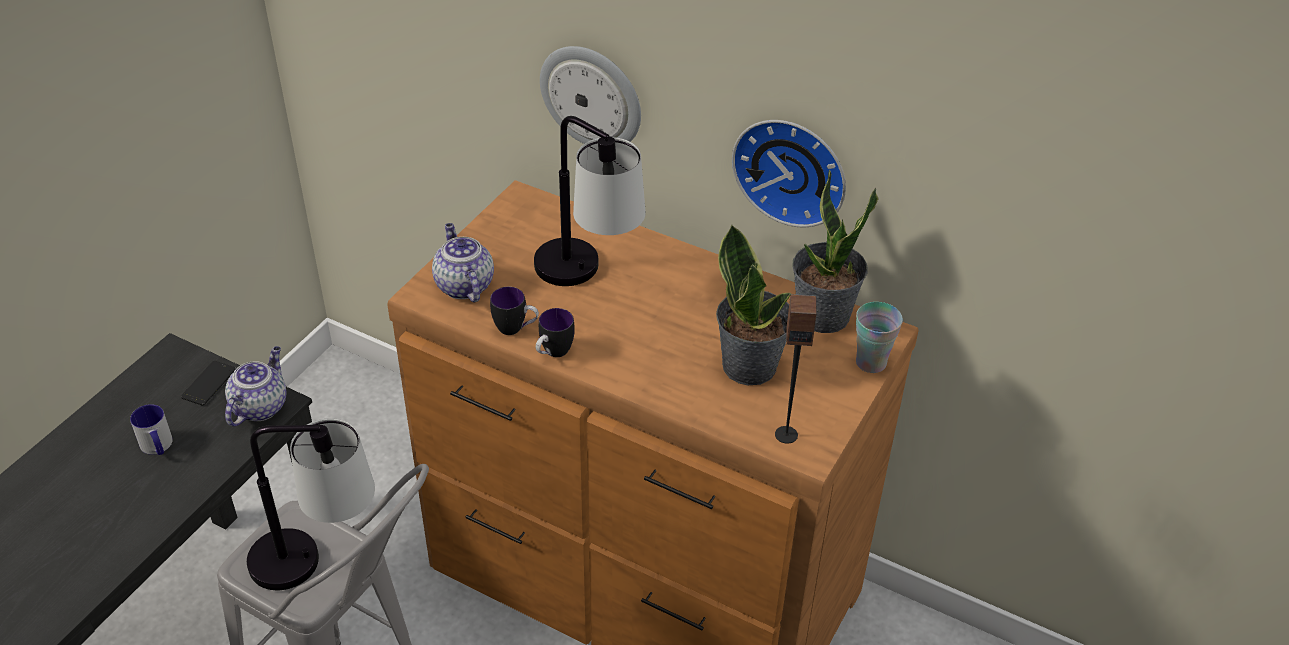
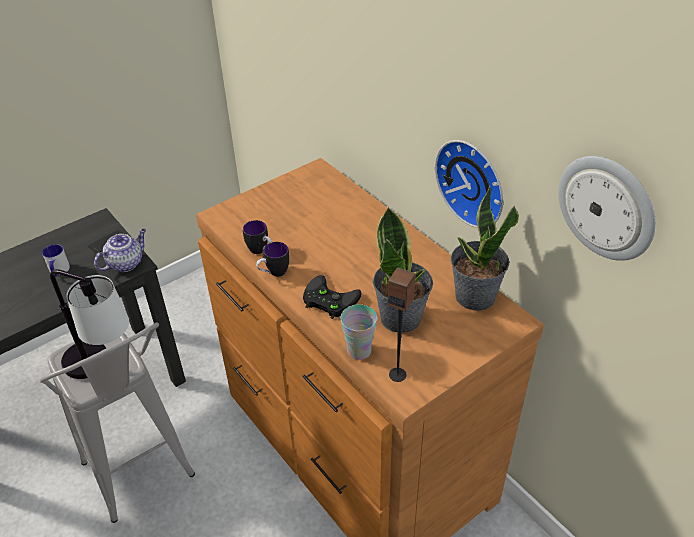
camera: 25 degrees right, 0 degrees up
teapot [432,223,494,303] -> none
table lamp [534,116,646,286] -> none
wall clock [540,46,641,144] -> wall clock moved to [558,156,656,261]
cup [856,302,903,373] -> cup moved to [341,304,377,360]
none -> black game controller [303,275,361,319]

